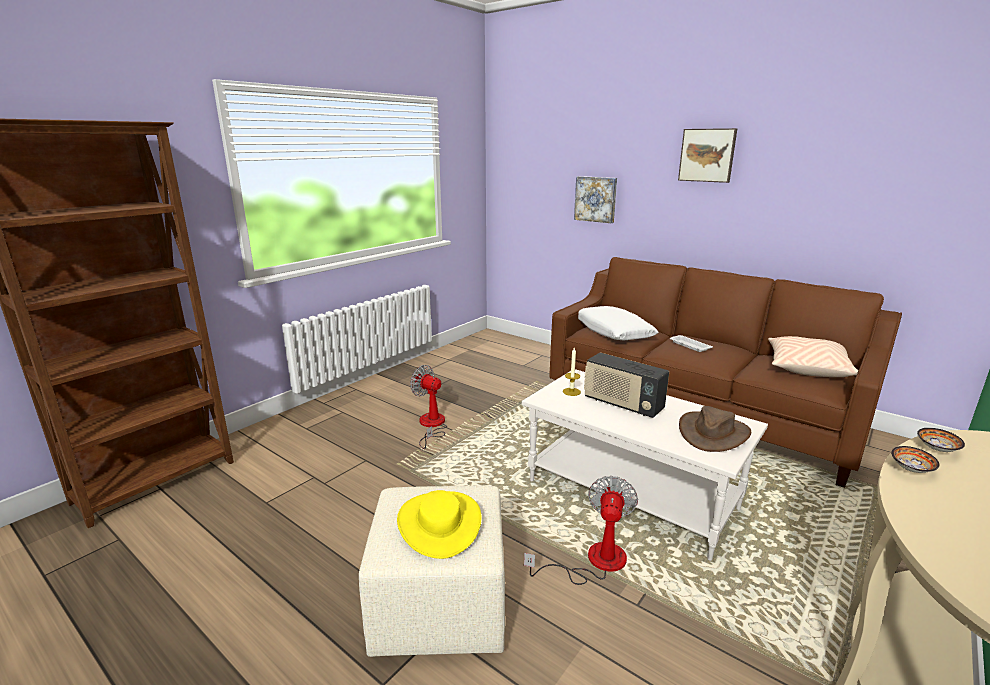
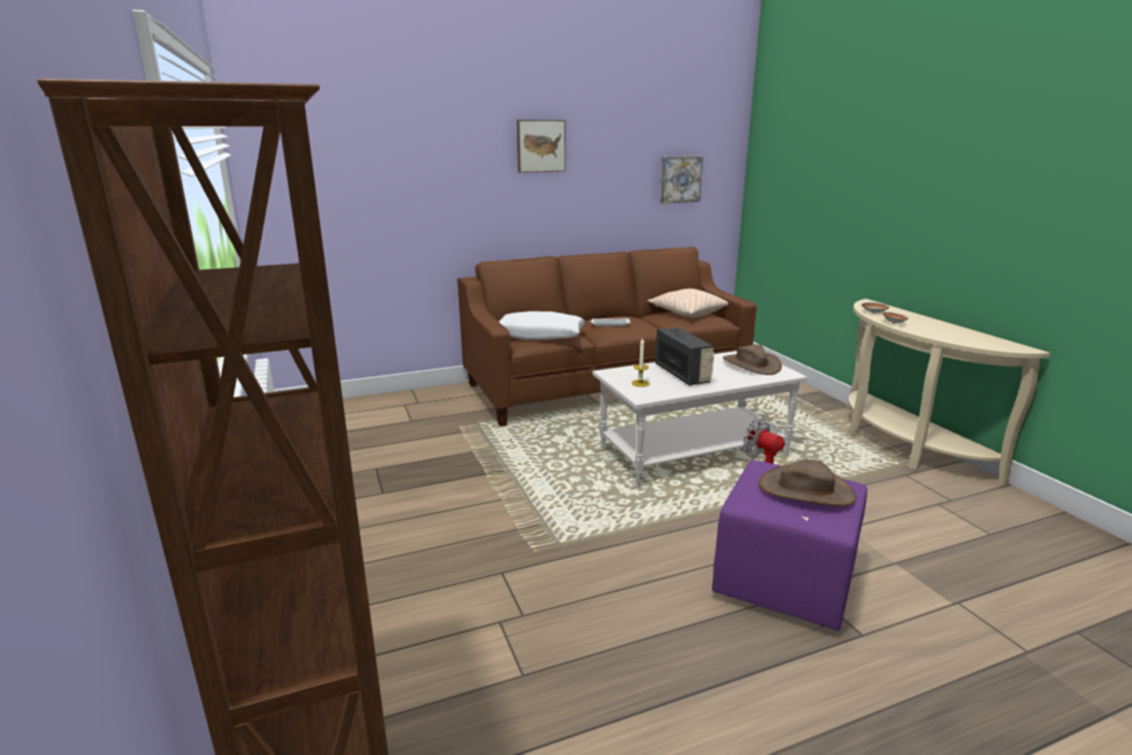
camera: 60 degrees left, 0 degrees up
beige ottoman [359,486,505,657] -> purple ottoman [712,460,867,631]
yellow hat [397,490,482,559] -> brown hat [758,459,856,506]
fan [410,365,447,449] -> none
picture [574,176,617,223] -> picture moved to [660,156,703,204]
radio [584,353,669,418] -> radio turned 90 degrees counterclockwise [655,327,714,386]

